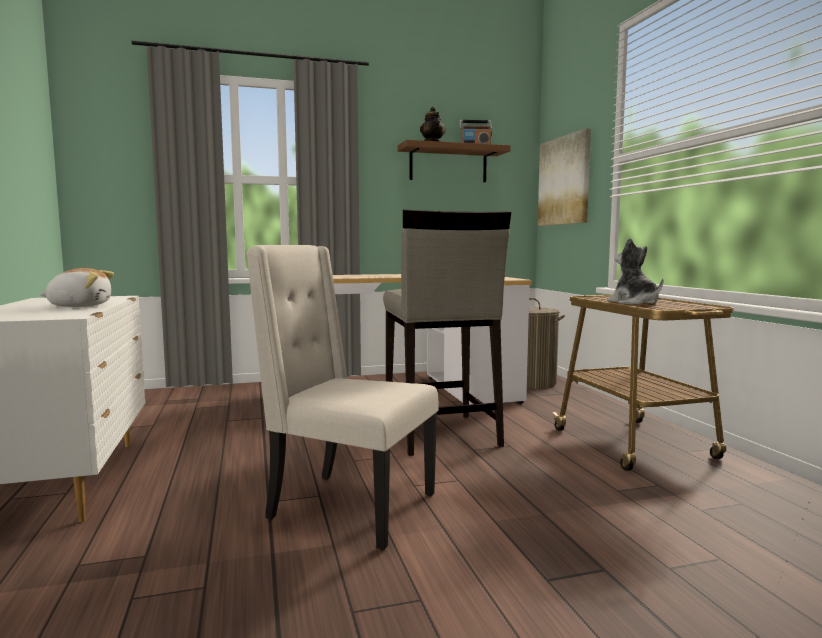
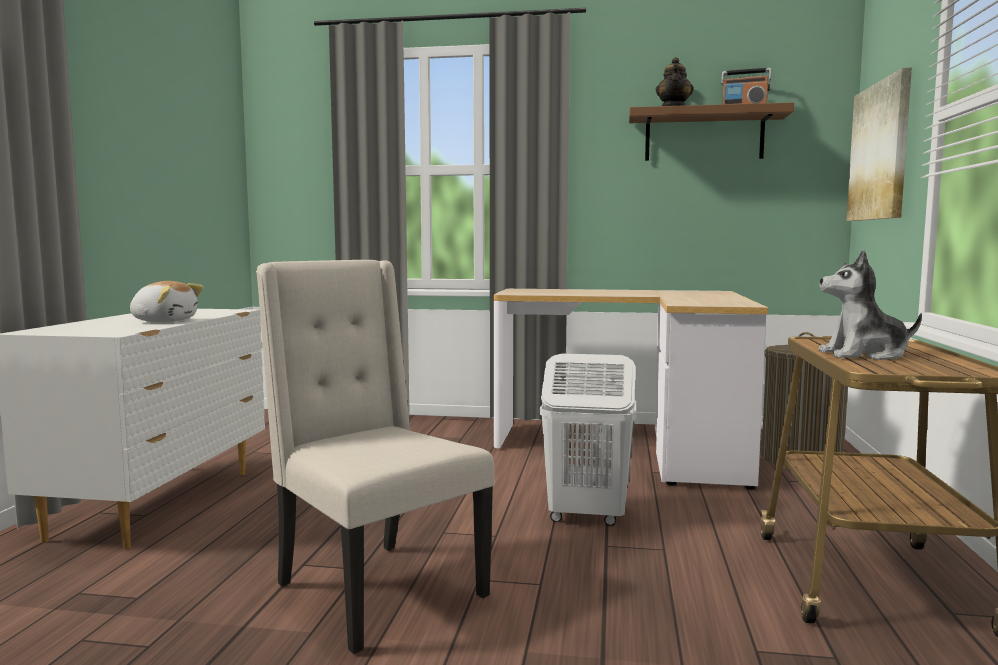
camera: 25 degrees right, 0 degrees up
beige stool [383,210,511,456] -> white laundry basket [540,353,636,526]
plush toy [607,238,663,305] -> plush toy turned 90 degrees counterclockwise [818,250,922,360]

